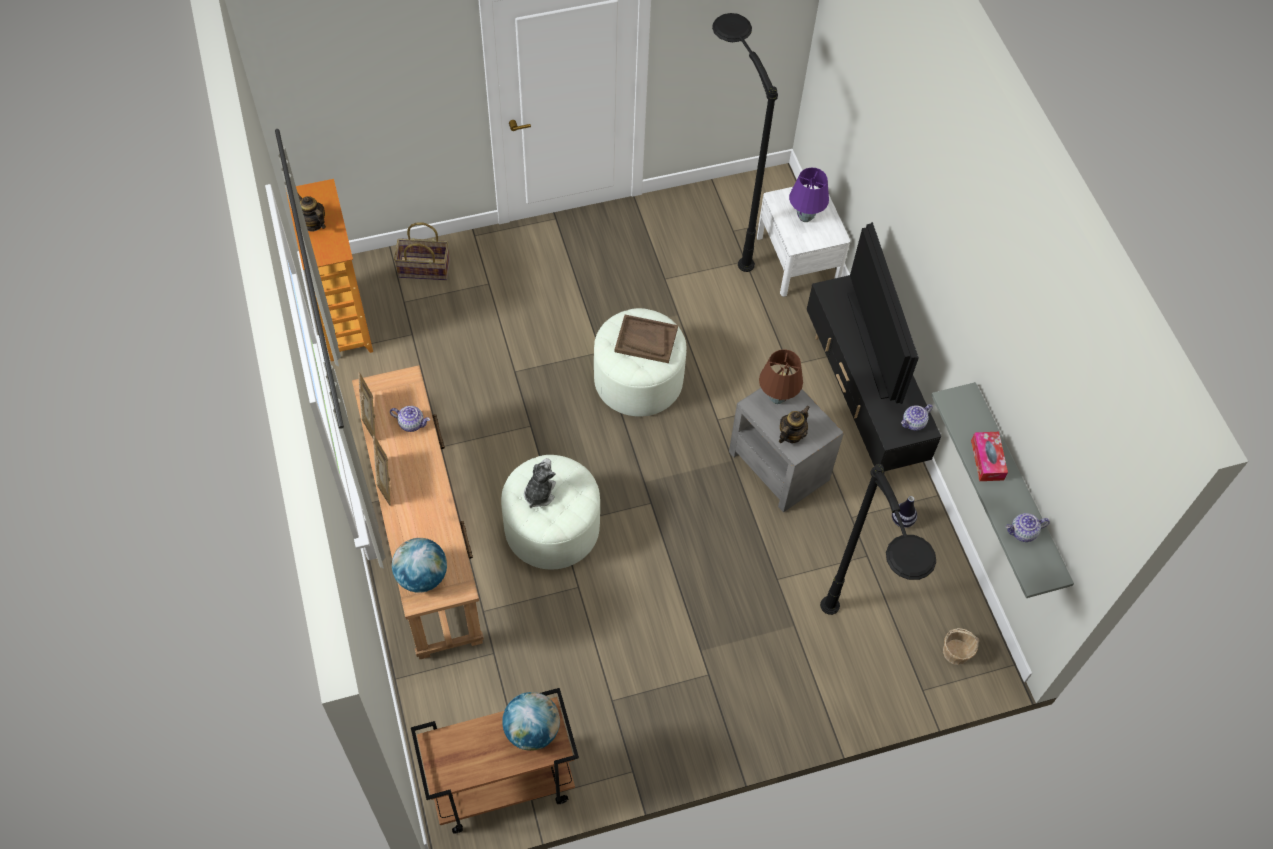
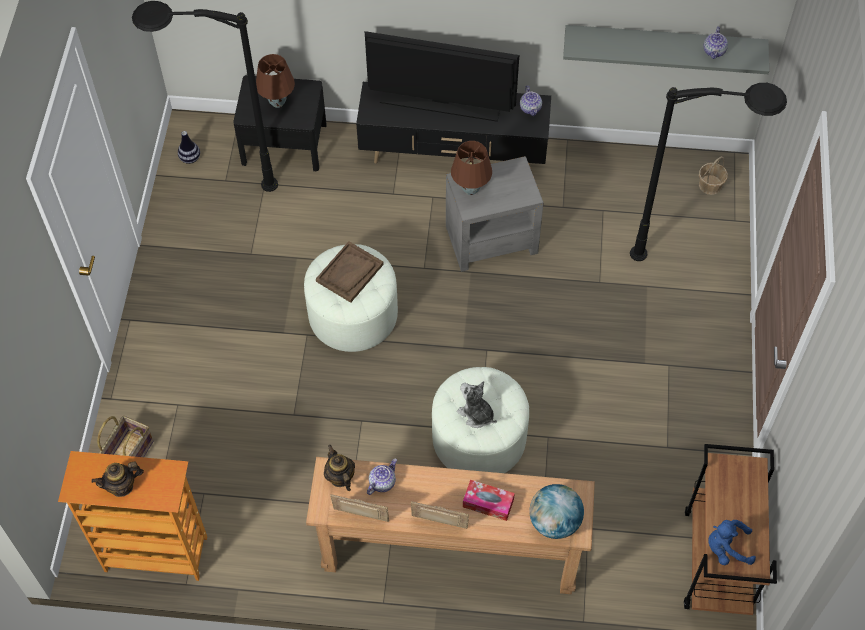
camera: 65 degrees left, 0 degrees up
globe [502,692,560,751] -> none
white nightstand [757,185,850,297] -> black nightstand [233,75,327,171]
teapot [779,406,810,443] -> teapot moved to [324,445,355,491]
purple table lamp [789,168,829,222] -> brown table lamp [256,54,295,108]
vase [892,496,917,528] -> vase moved to [178,131,200,164]
tissue box [971,432,1008,481] -> tissue box moved to [463,480,515,521]
none -> blue plush toy [709,520,756,565]

